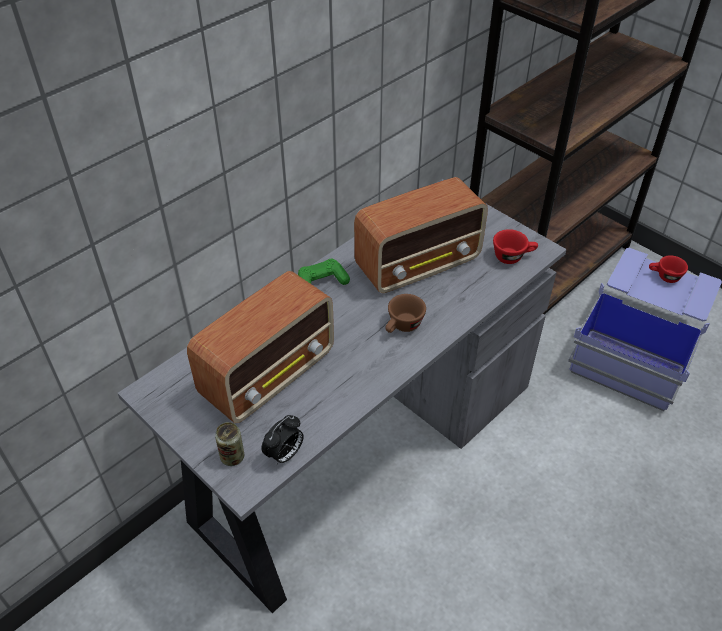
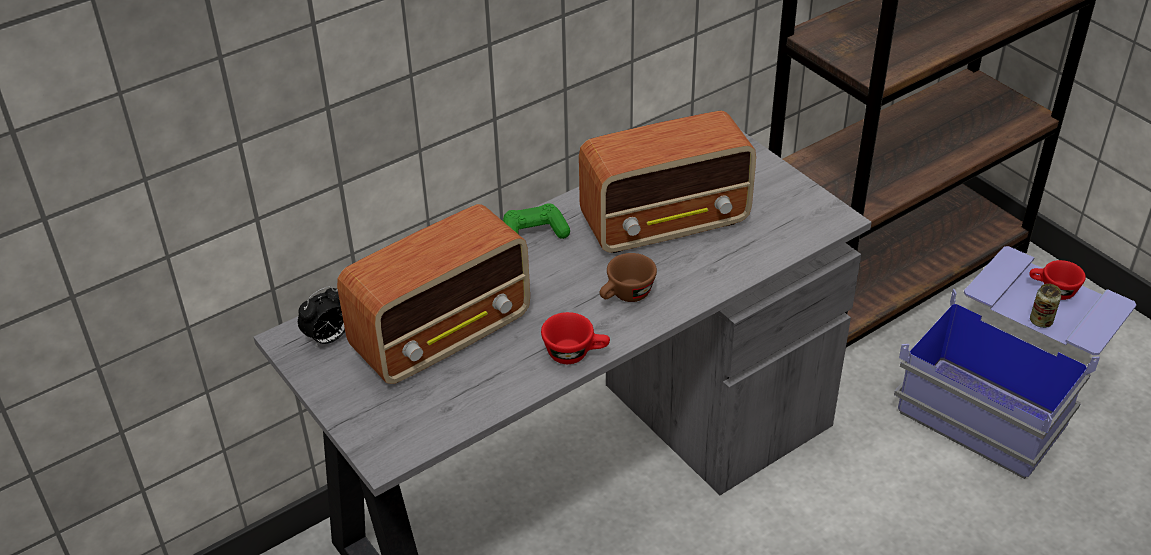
camera: 10 degrees right, 5 degrees down
can [215,422,244,466] -> can moved to [1030,284,1061,328]
alarm clock [261,415,304,465] -> alarm clock moved to [298,286,345,347]
red cup [493,229,538,264] -> red cup moved to [541,312,610,364]

